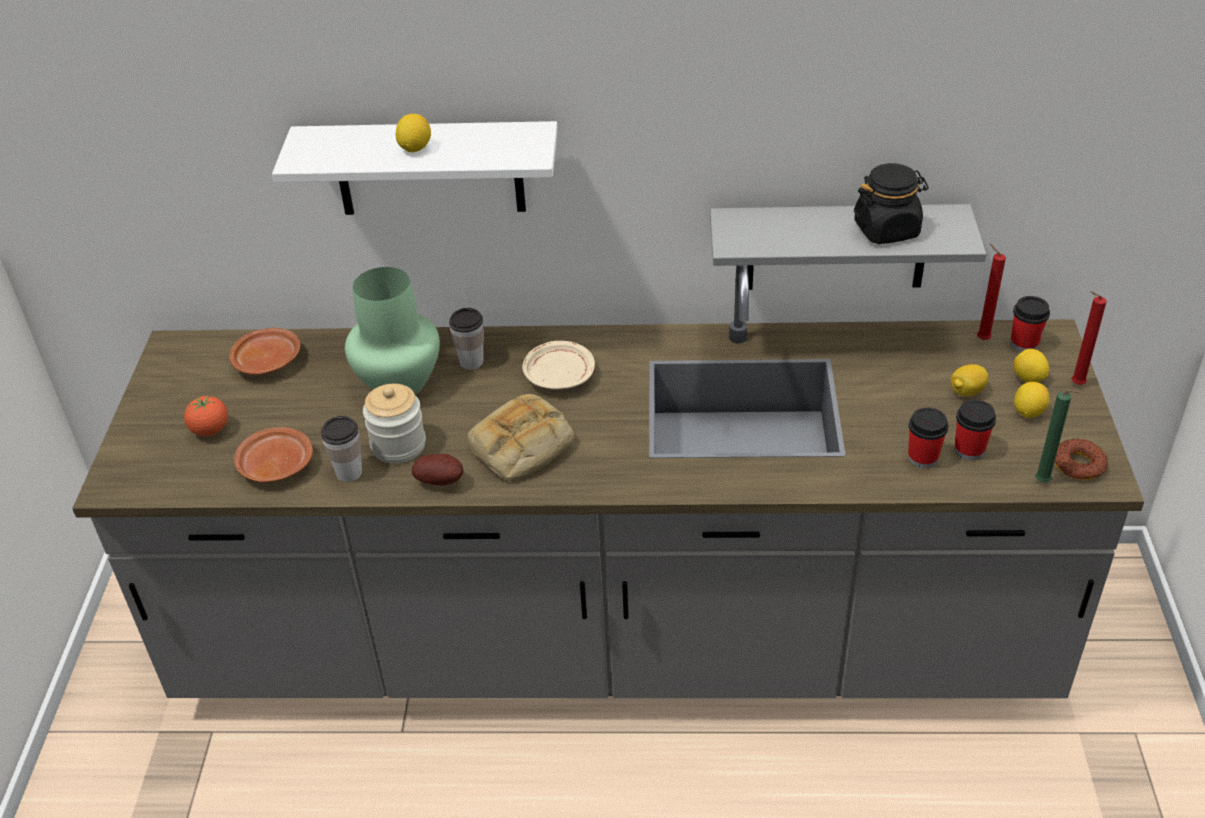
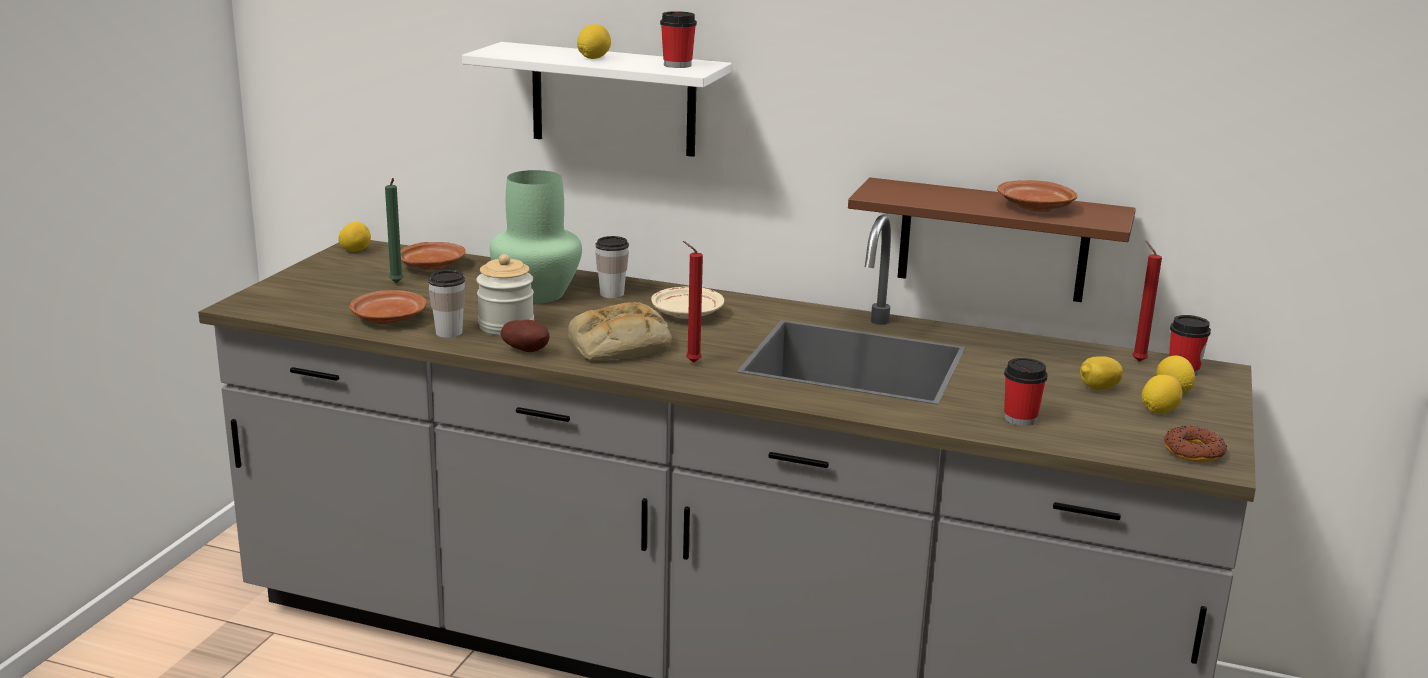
camera: 15 degrees right, 20 degrees down
tomato [184,396,228,436] -> none
grey shelf [710,204,986,290] -> brown shelf [848,177,1136,302]
black jar [854,163,929,244] -> brown plate [997,180,1078,212]
cup [955,400,996,460] -> cup moved to [660,11,697,68]
green candle [1035,390,1079,482] -> green candle moved to [385,178,403,283]
red candle [1071,292,1107,385] -> red candle moved to [683,241,703,363]
none -> lemon [338,222,371,252]

